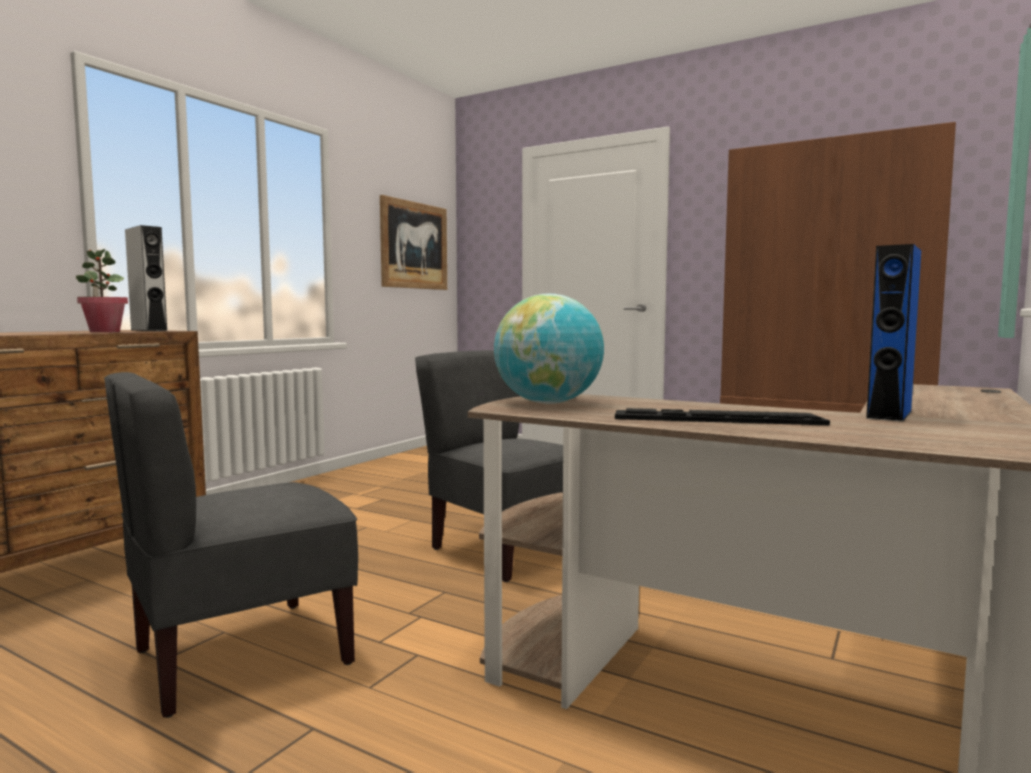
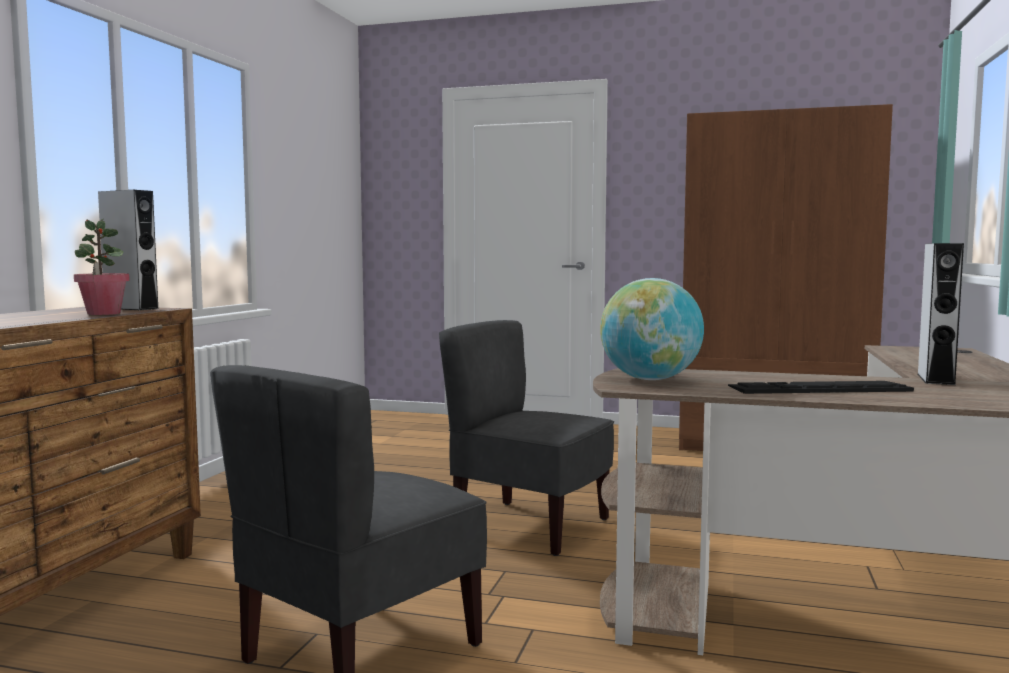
camera: 15 degrees left, 0 degrees up
picture [380,195,447,290] -> none
blue speaker [865,244,921,422] -> grey speaker [918,243,964,385]

